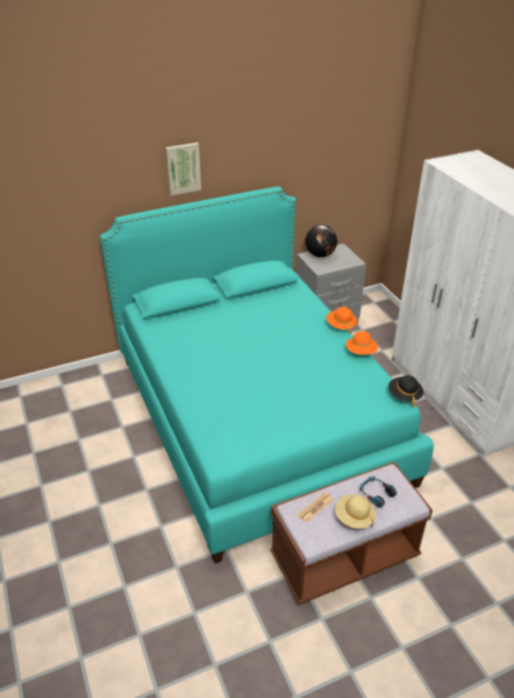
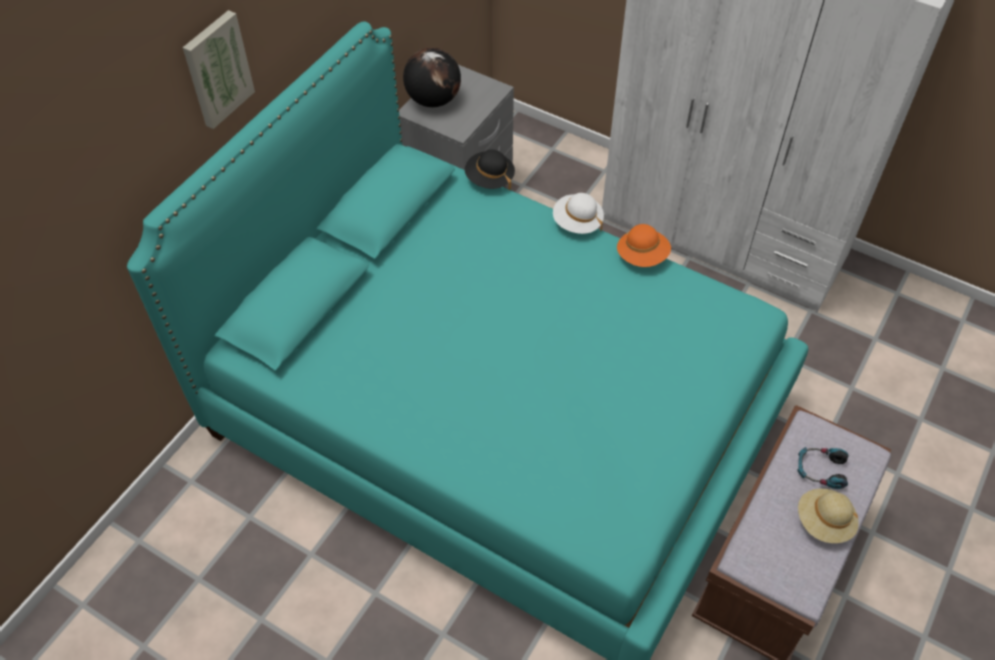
camera: 35 degrees left, 15 degrees up
newspaper [297,492,333,523] -> none
orange hat [326,307,357,334] -> white hat [553,193,604,234]
black hat [388,375,424,407] -> black hat moved to [465,149,515,190]

